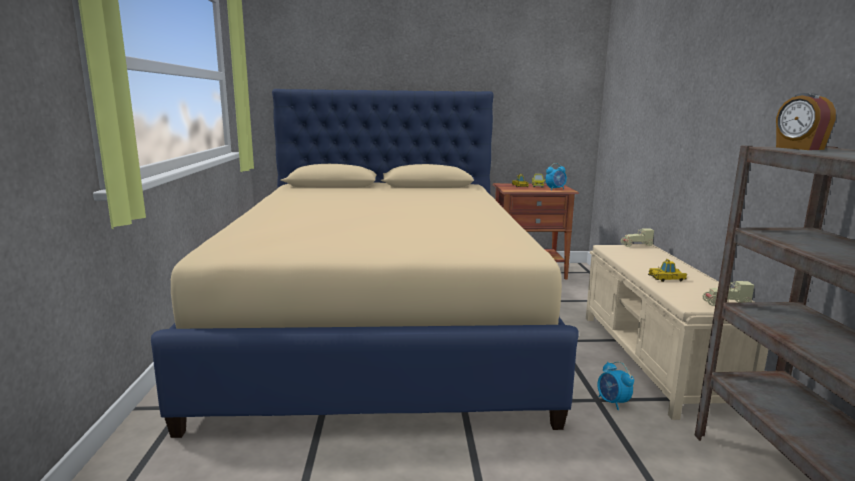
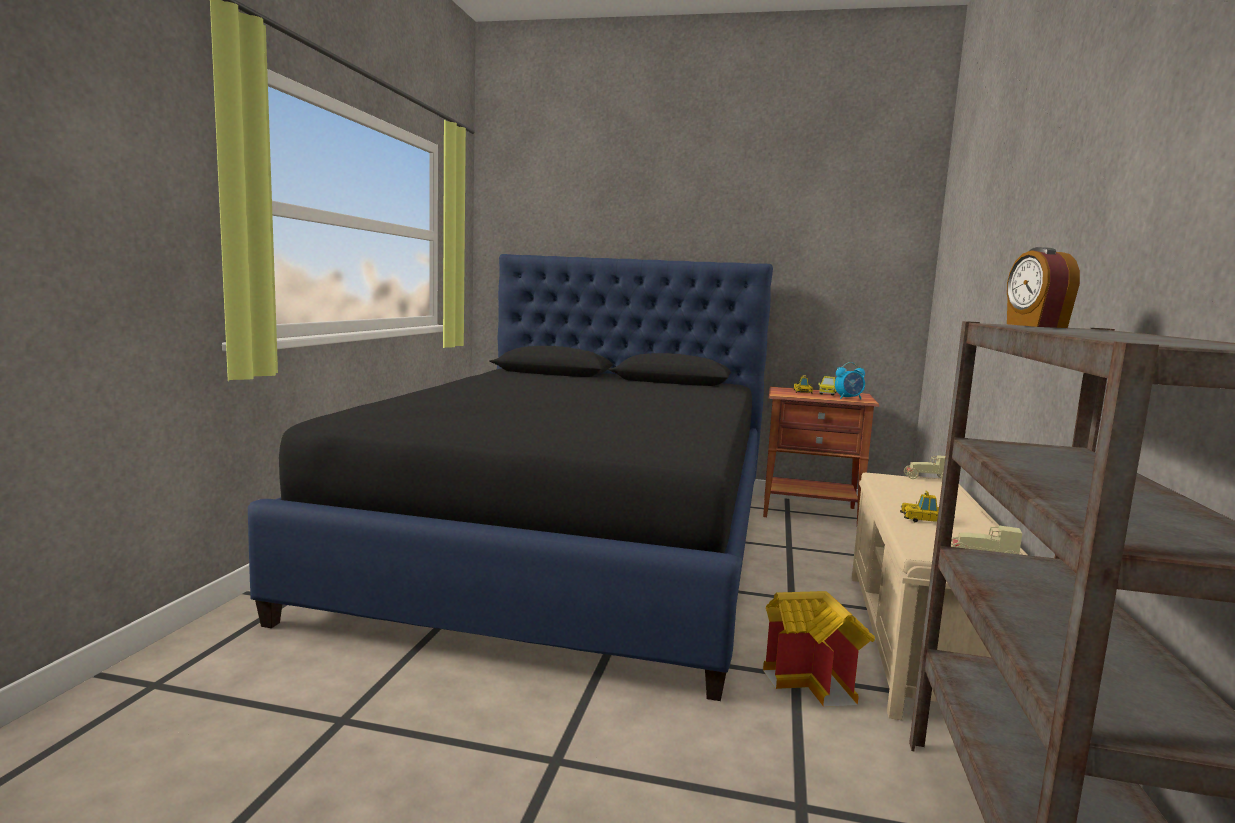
camera: 15 degrees right, 5 degrees down
beige bed [151,89,579,438] -> black bed [248,254,773,701]
alarm clock [597,362,634,410] -> toy house [763,591,875,707]

